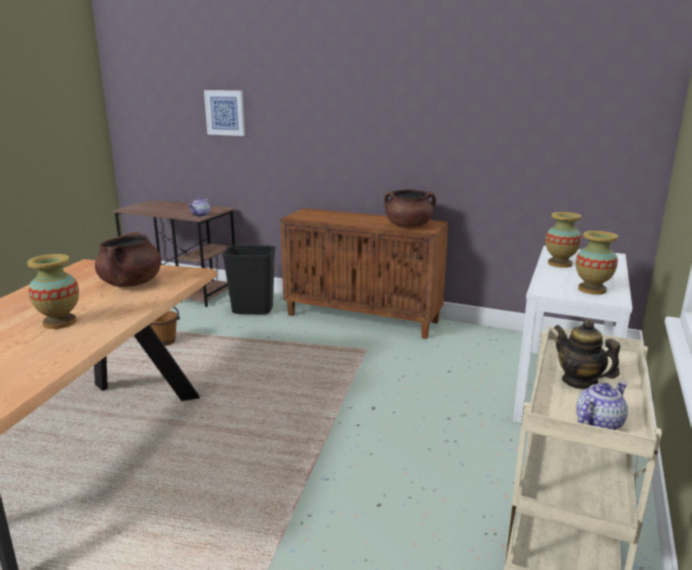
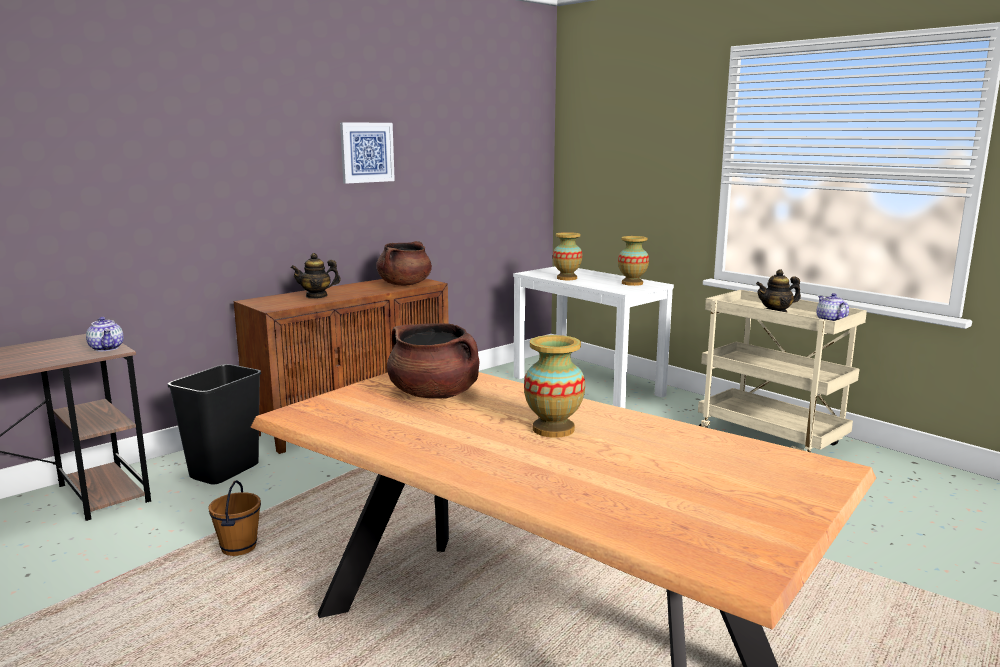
camera: 65 degrees left, 5 degrees down
picture [204,90,245,136] -> picture moved to [340,122,395,184]
none -> teapot [290,253,341,299]

